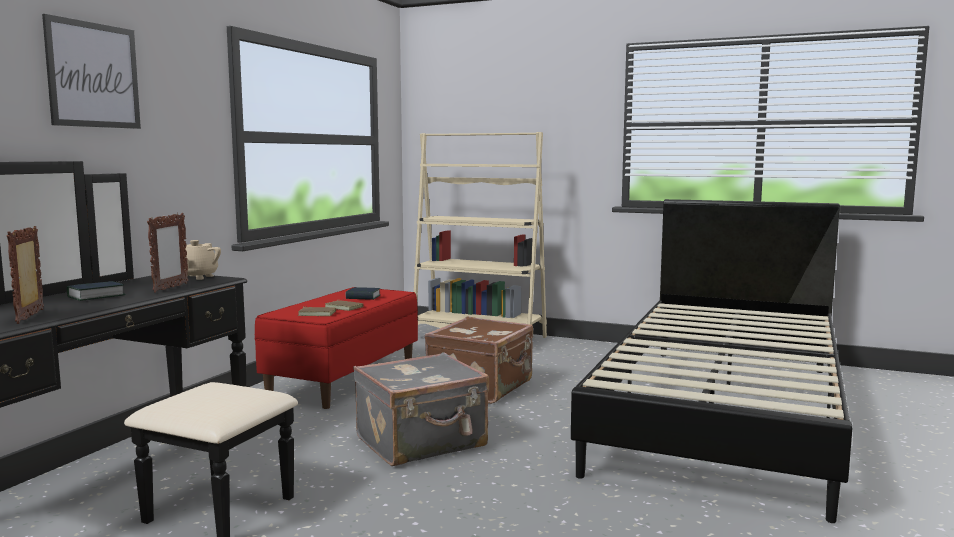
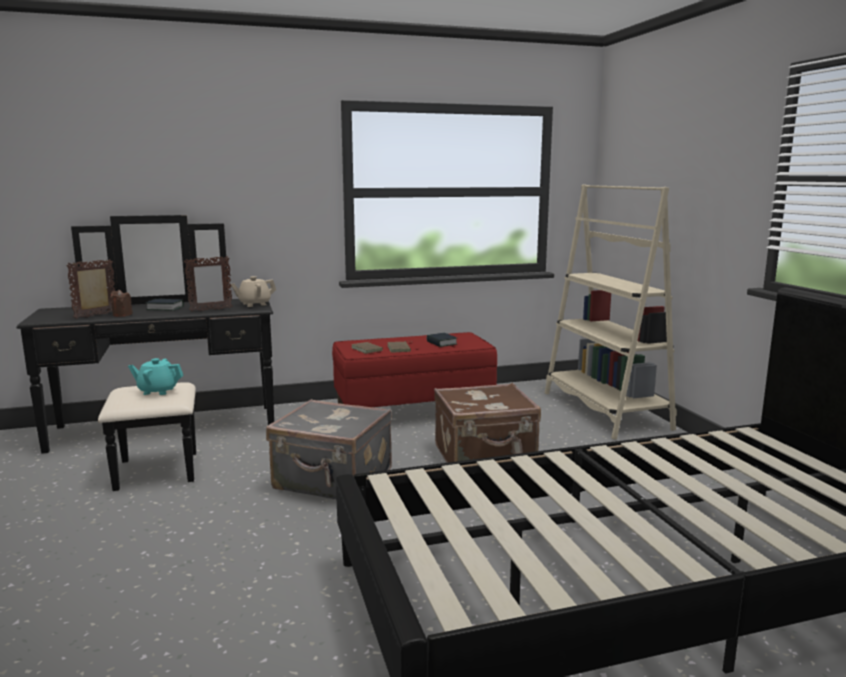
camera: 50 degrees right, 5 degrees up
picture [42,14,141,129] -> none
none -> brown candle [110,290,133,317]
none -> turquoise teapot [128,358,184,395]

